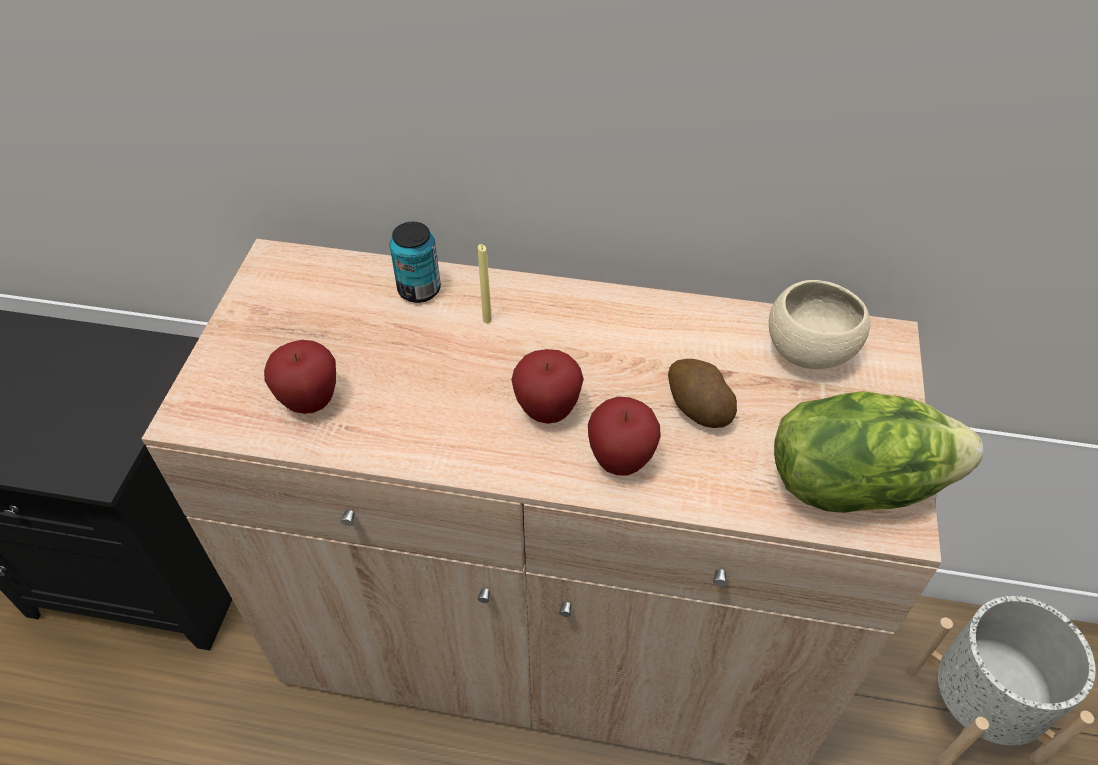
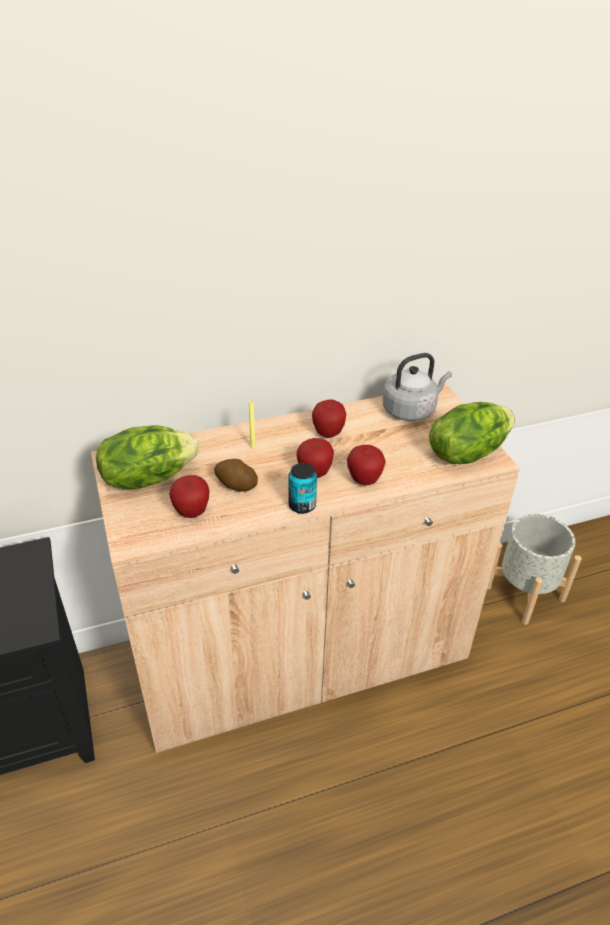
camera: 30 degrees left, 10 degrees down
can [389,222,441,303] -> can moved to [289,463,317,514]
potato [668,359,737,428] -> potato moved to [214,459,258,492]
beige bowl [769,280,870,369] -> grey kettle [382,353,452,421]
none -> lettuce [96,426,199,489]
none -> apple [312,400,346,438]

